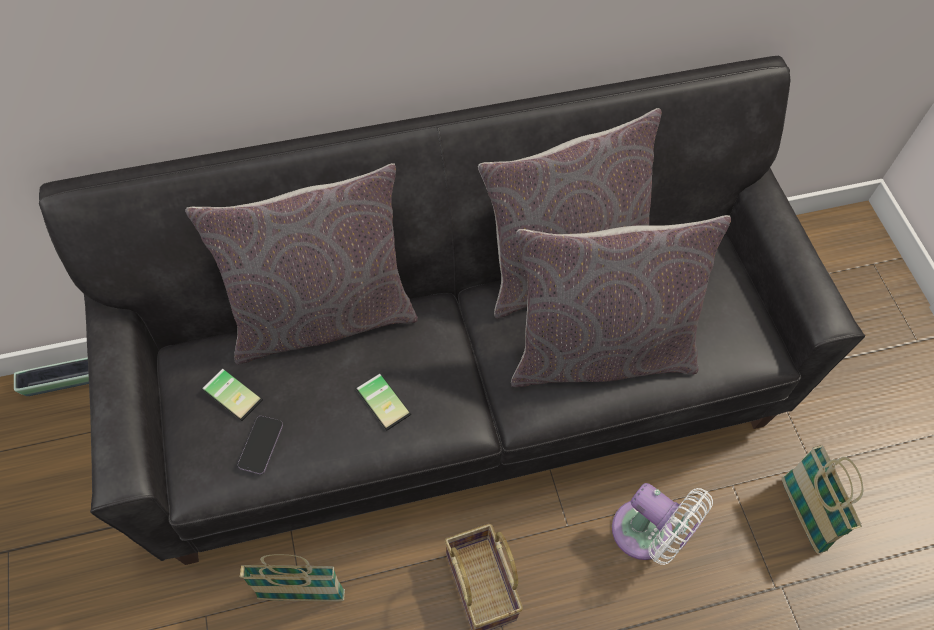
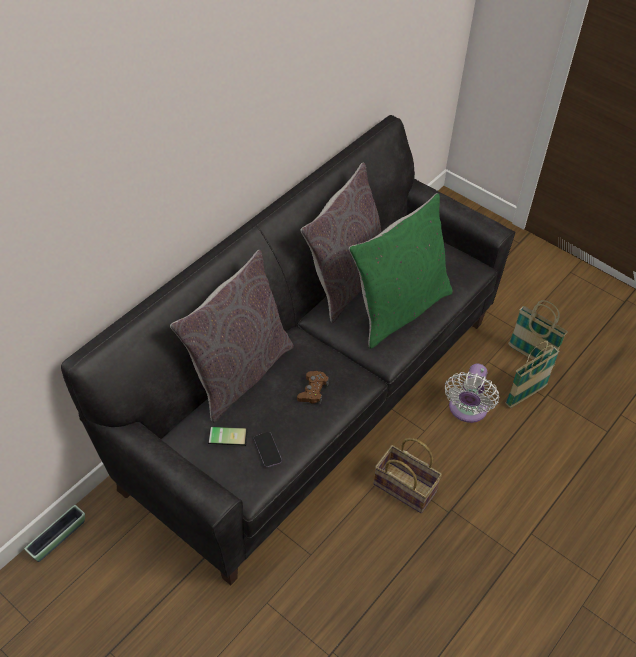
camera: 35 degrees left, 10 degrees down
basket [240,554,345,601] -> basket moved to [506,341,559,408]
phone [355,372,411,431] -> brown game controller [297,371,329,404]
grey pillow [511,215,731,387] -> green pillow [349,193,453,348]
white fan [612,483,713,565] -> white fan turned 105 degrees clockwise [445,364,499,423]

